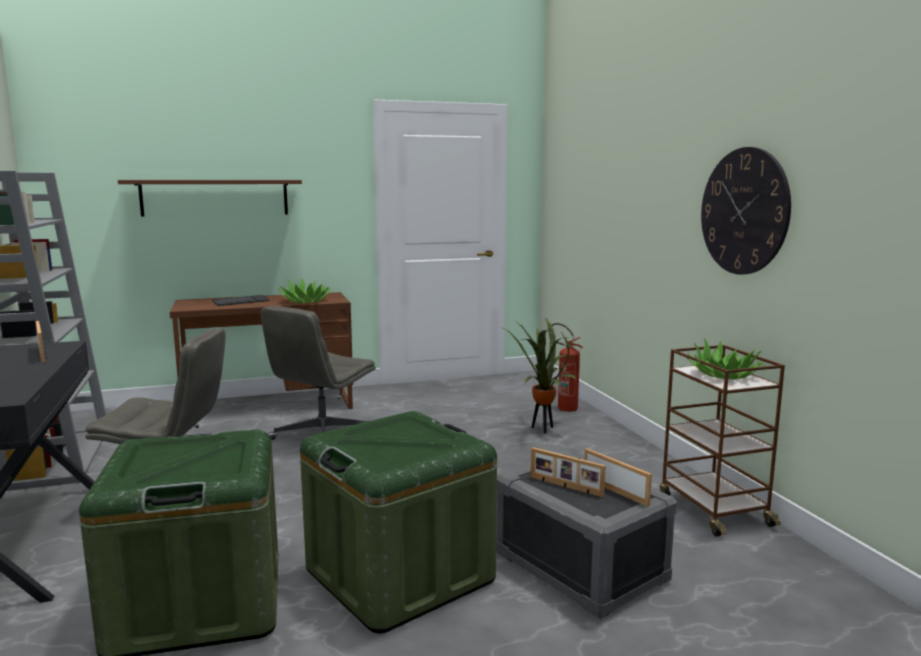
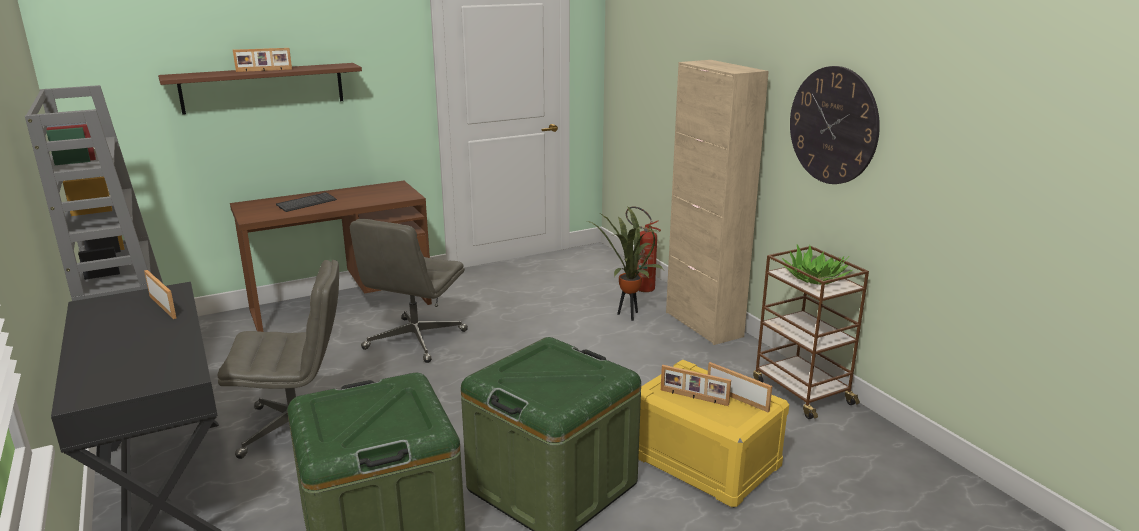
camera: 10 degrees left, 10 degrees up
potted plant [277,278,332,303] -> none
grey storage box [496,452,677,619] -> yellow storage box [638,359,789,508]
none -> picture frame [233,48,292,72]
none -> beige cabinet [666,60,769,345]

